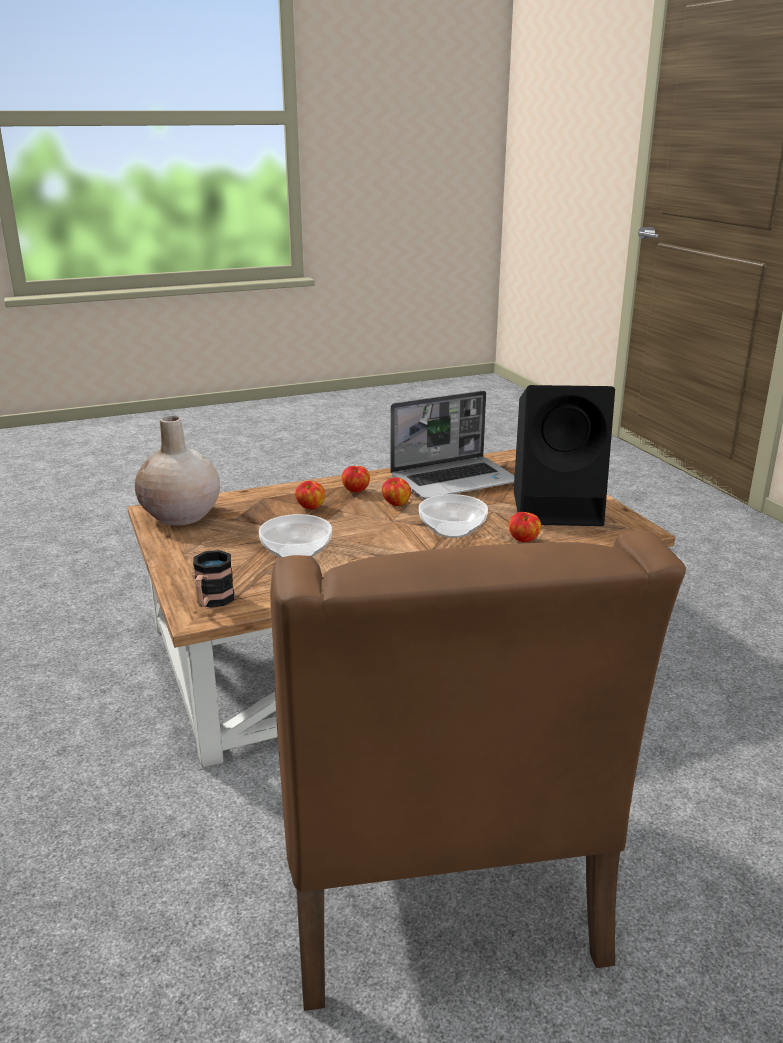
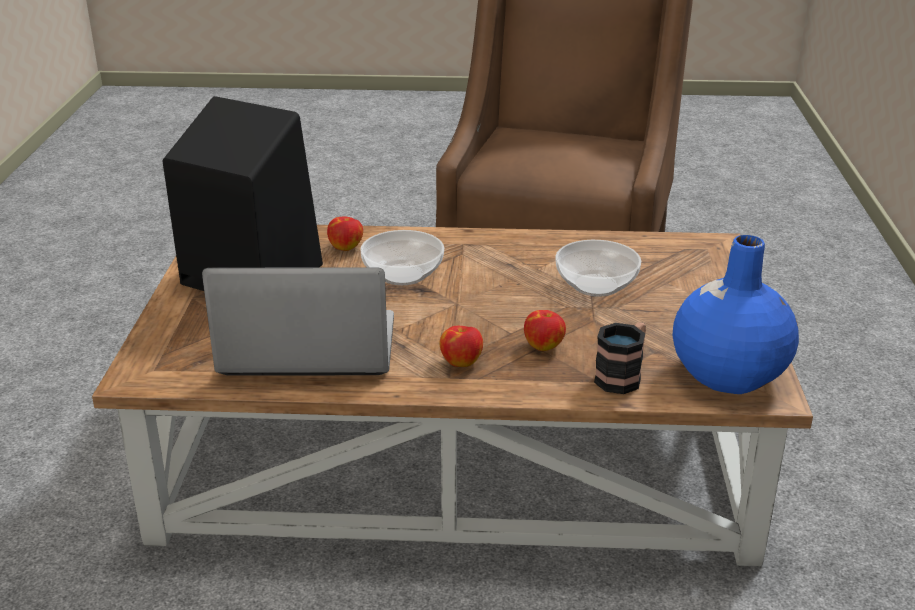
camera: 155 degrees left, 5 degrees up
beige vase [135,416,220,525] -> blue vase [673,235,799,394]
mug [193,550,234,607] -> mug moved to [594,322,646,394]
apple [382,477,411,506] -> none

